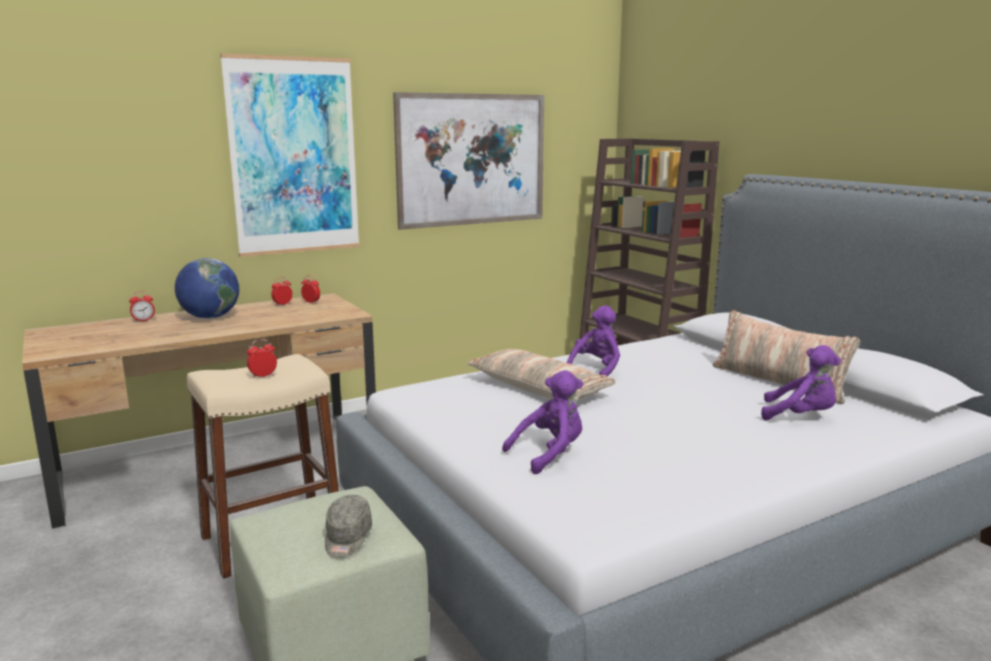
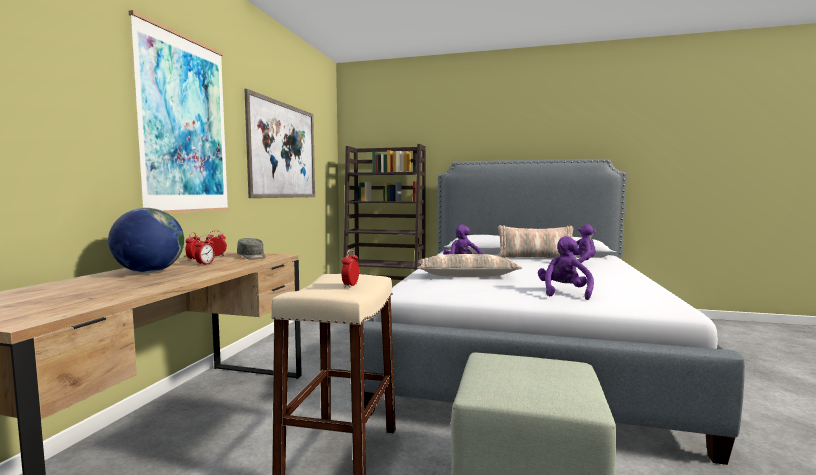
camera: 45 degrees left, 10 degrees down
alarm clock [129,291,155,322] -> alarm clock moved to [195,236,215,266]
grey cap [325,495,372,558] -> grey cap moved to [237,238,265,260]

